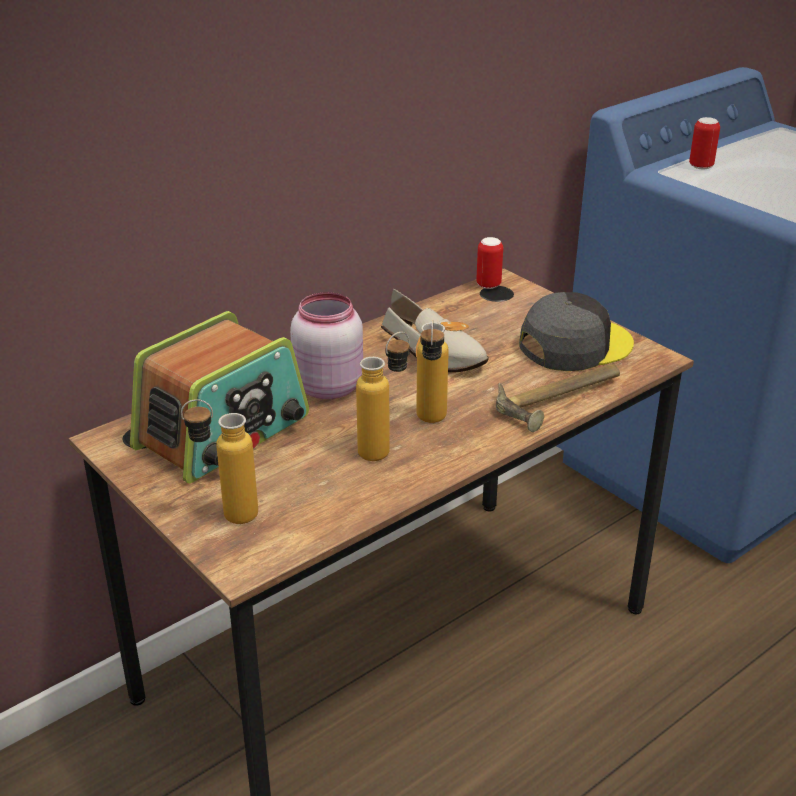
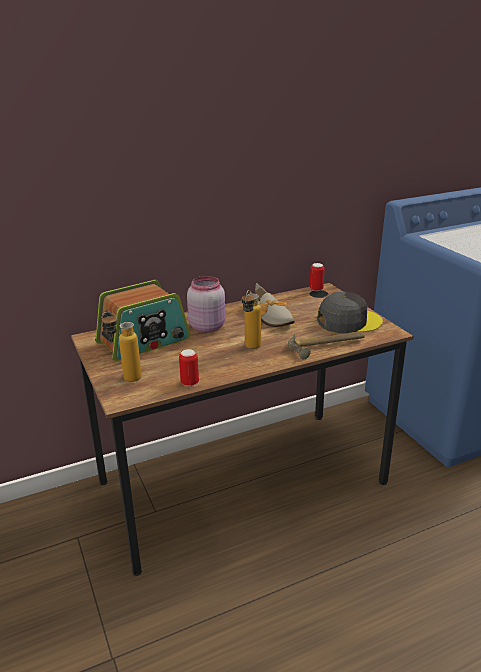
camera: 15 degrees right, 5 degrees down
bottle [356,332,410,461] -> none
can [689,117,720,170] -> can moved to [179,349,199,387]

